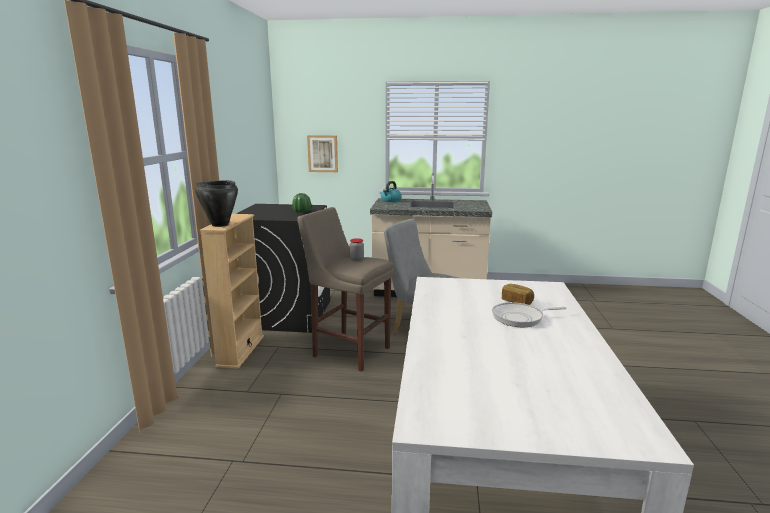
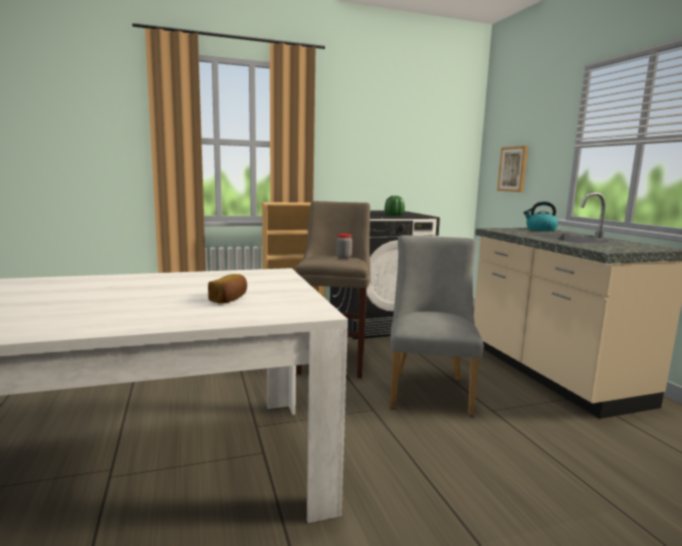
camera: 65 degrees right, 5 degrees down
black cooking pot [195,180,238,227] -> none
frying pan [492,302,567,327] -> none

